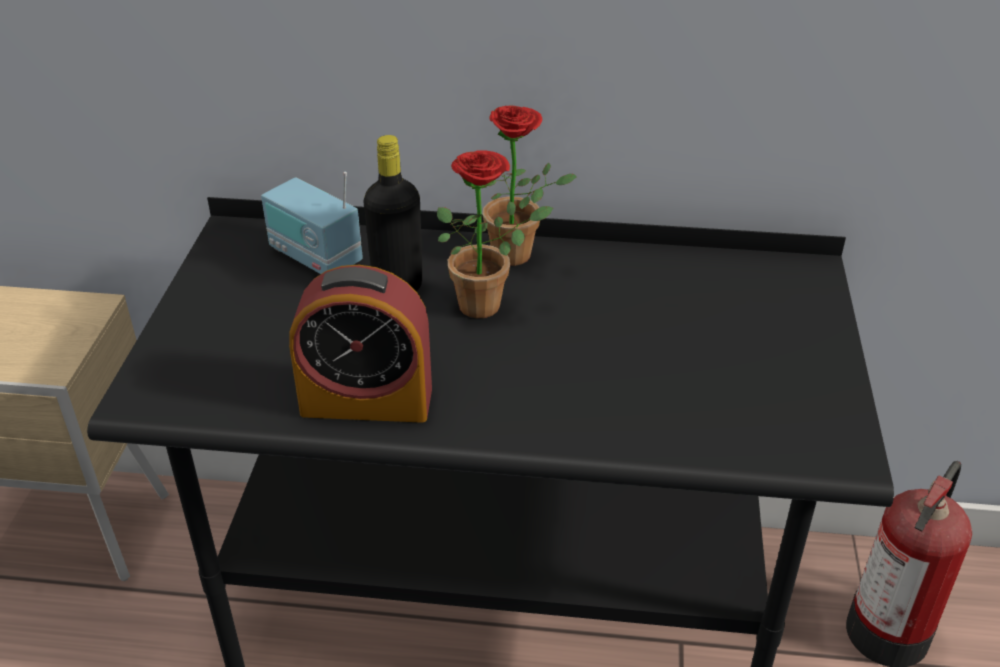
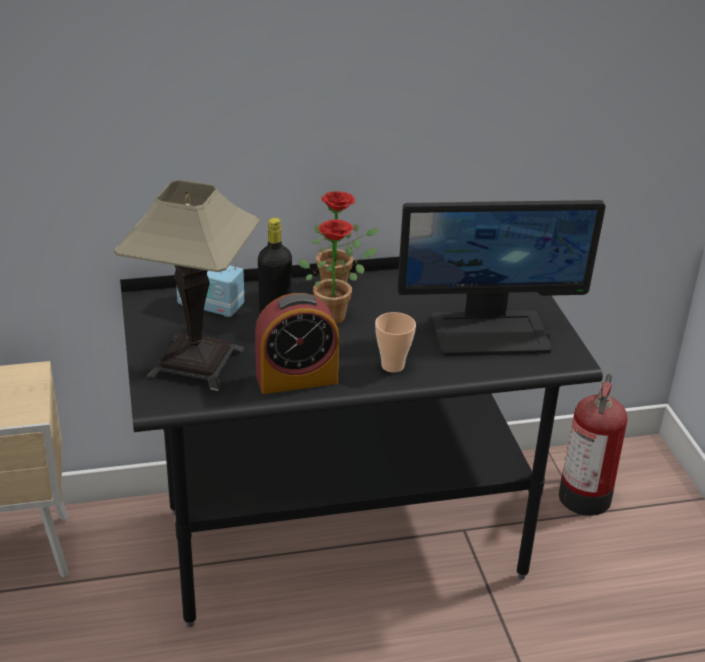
camera: 20 degrees left, 5 degrees down
none -> table lamp [114,180,260,391]
none -> cup [375,312,416,373]
none -> monitor [397,200,606,356]

